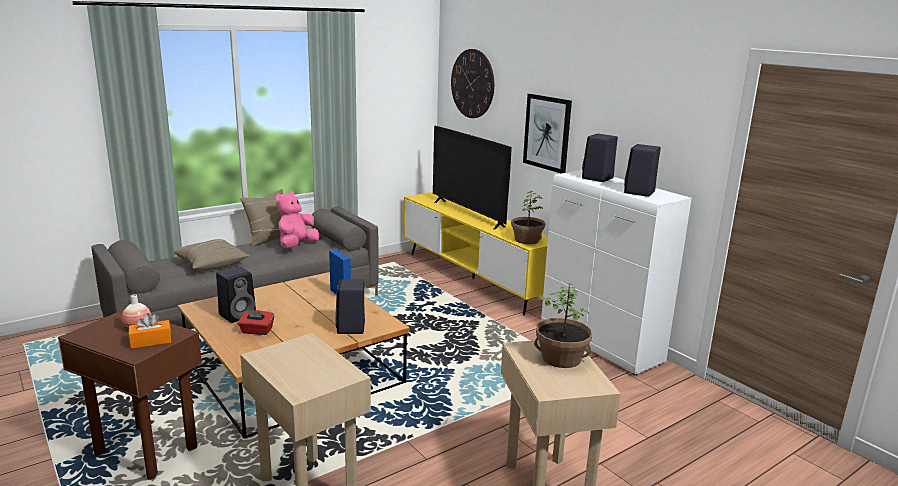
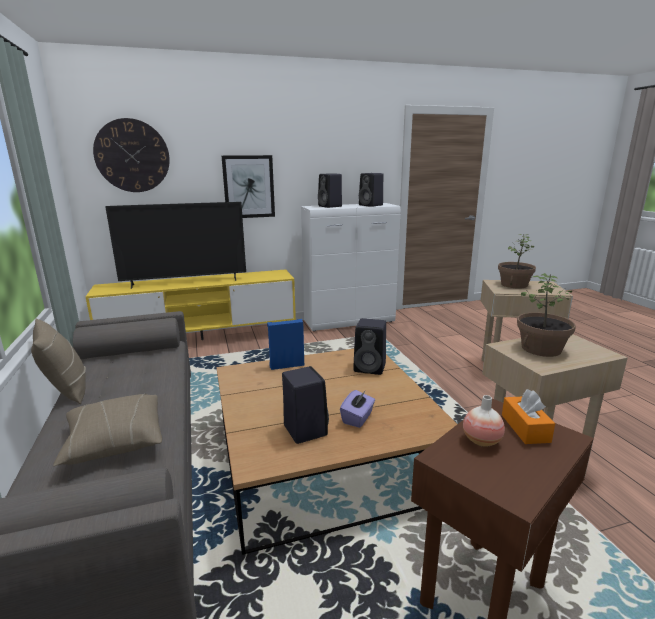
camera: 70 degrees left, 0 degrees up
red tissue box [238,310,275,335] -> purple tissue box [340,390,375,428]
pink plush toy [276,191,319,248] -> none
potted plant [511,191,545,244] -> potted plant moved to [517,273,576,357]

